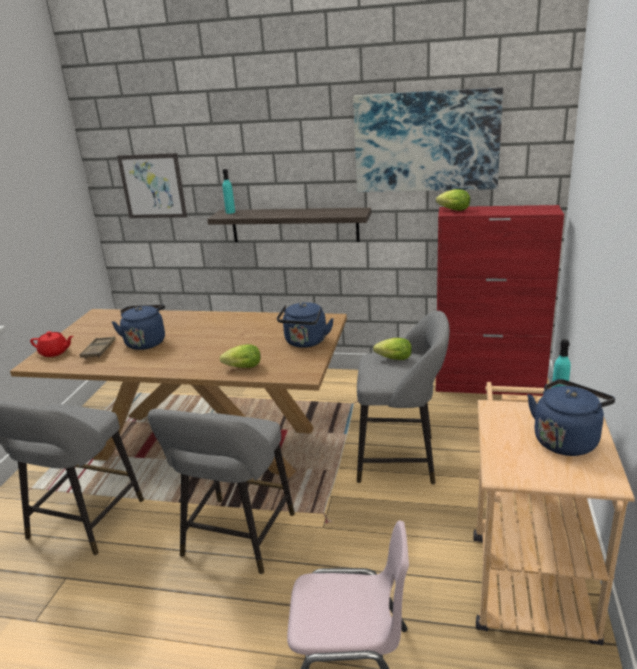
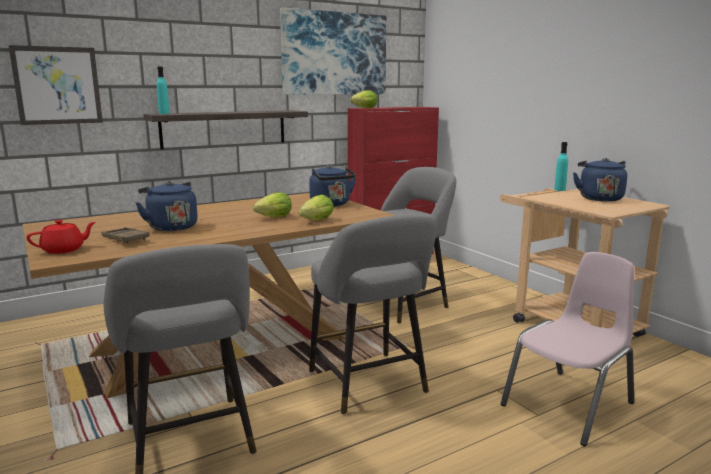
camera: 45 degrees left, 10 degrees down
lettuce [373,338,412,360] -> lettuce moved to [253,192,292,217]

